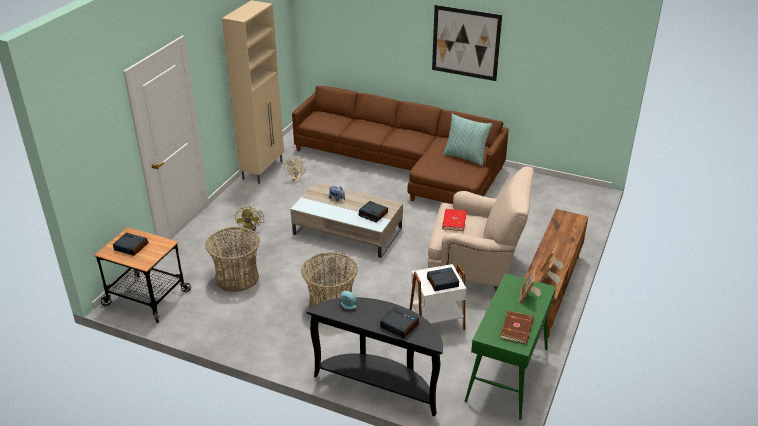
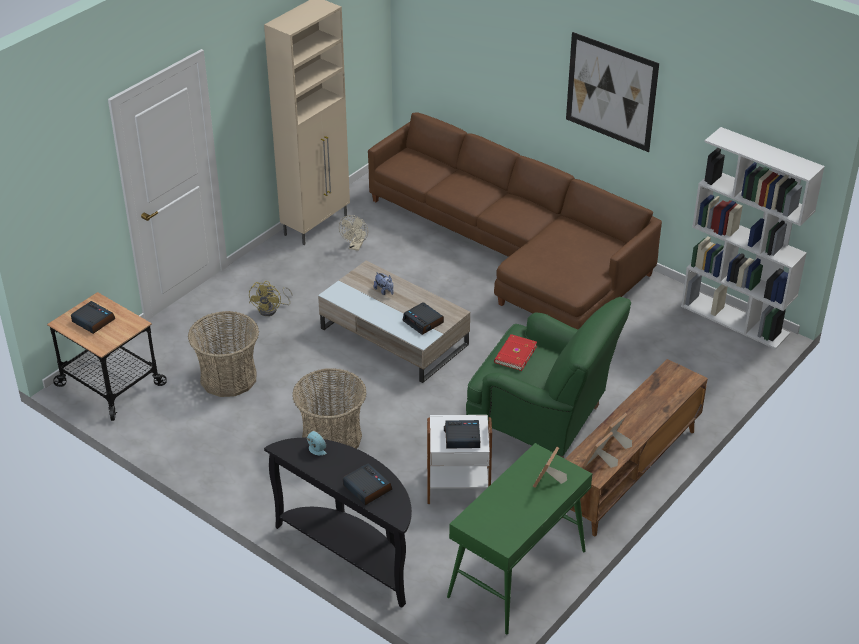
camera: 15 degrees right, 5 degrees up
beige armchair [428,167,534,292] -> green armchair [466,297,631,458]
pillow [443,114,492,166] -> none
brown book [500,311,534,344] -> none
none -> white bookcase [681,127,825,349]

